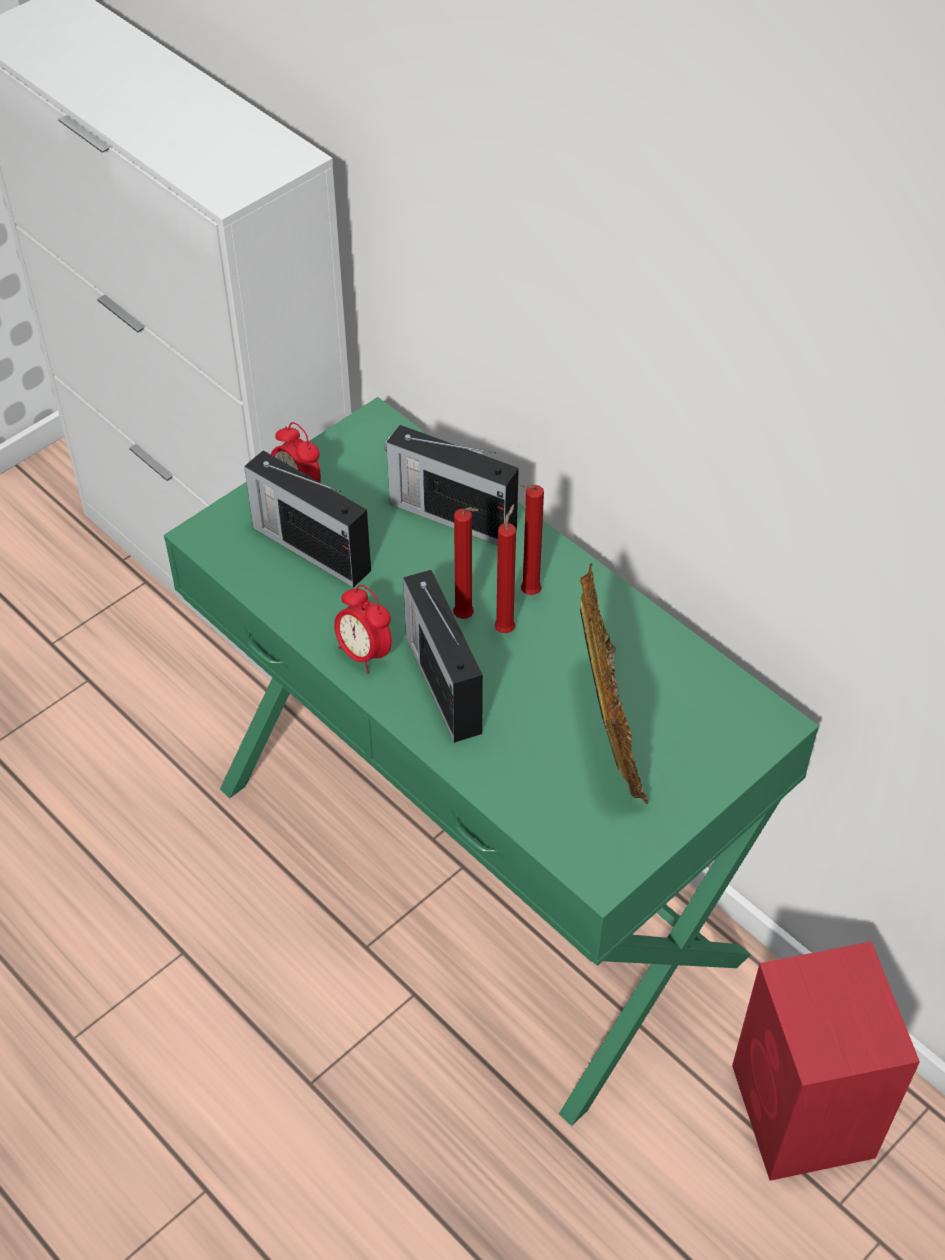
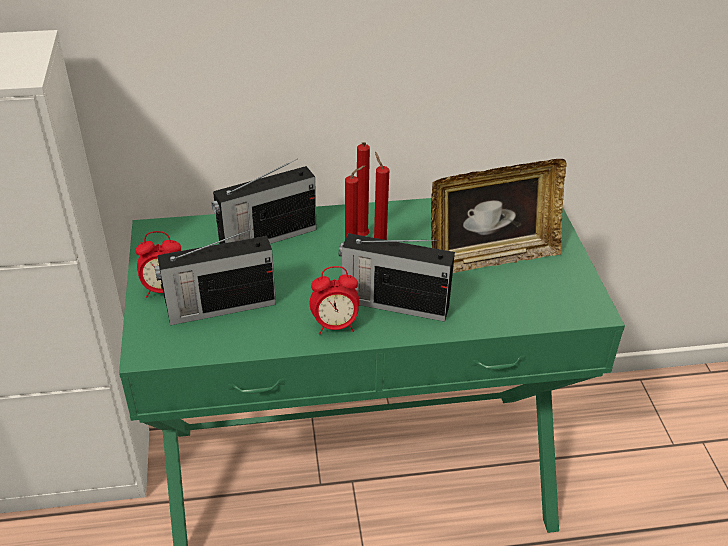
camera: 55 degrees left, 10 degrees down
picture frame [579,563,649,804] -> picture frame turned 135 degrees clockwise [431,159,567,273]
red speaker [732,941,920,1181] -> none

